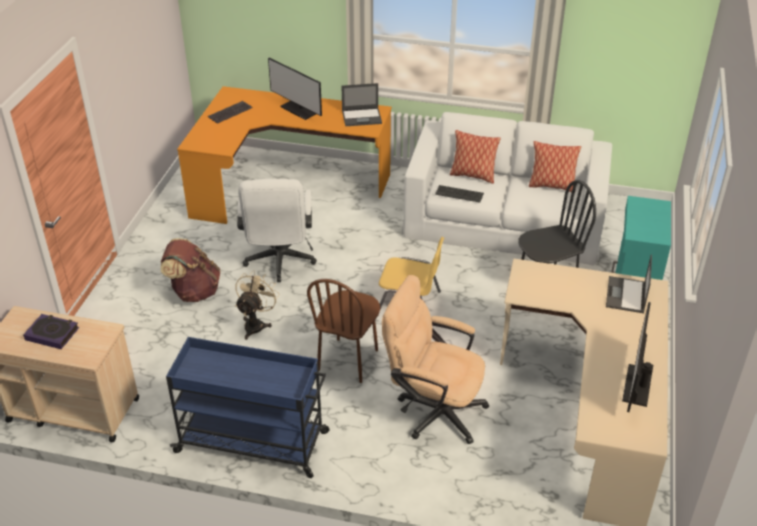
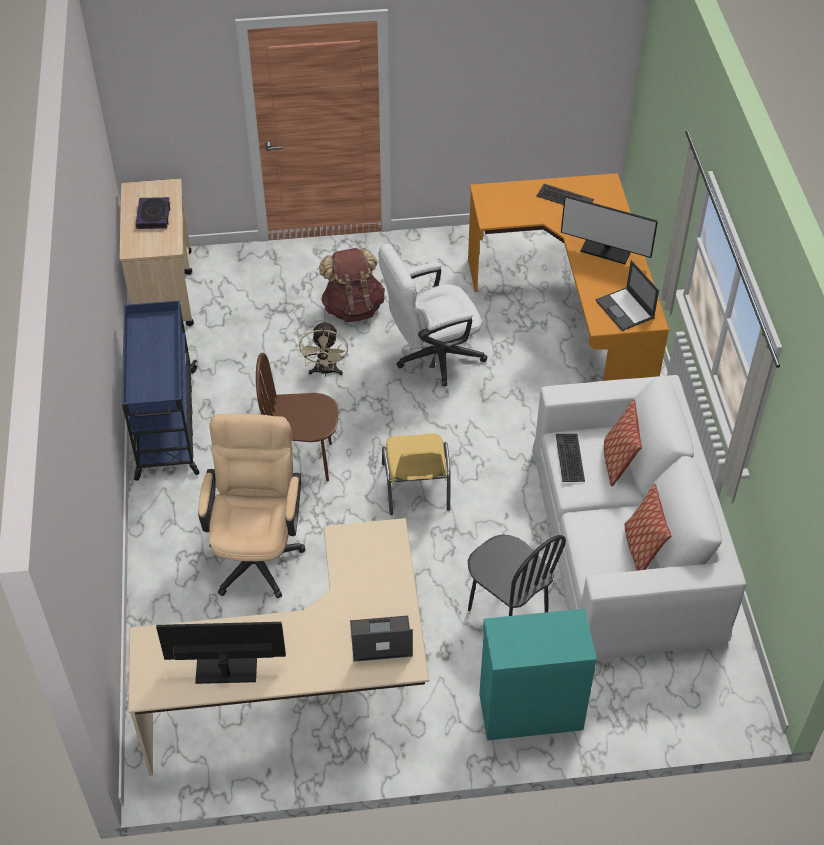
camera: 70 degrees right, 10 degrees up
beige fan [235,270,280,340] -> beige fan turned 90 degrees clockwise [299,321,348,377]
monitor [268,58,322,120] -> monitor turned 90 degrees counterclockwise [561,195,658,264]

